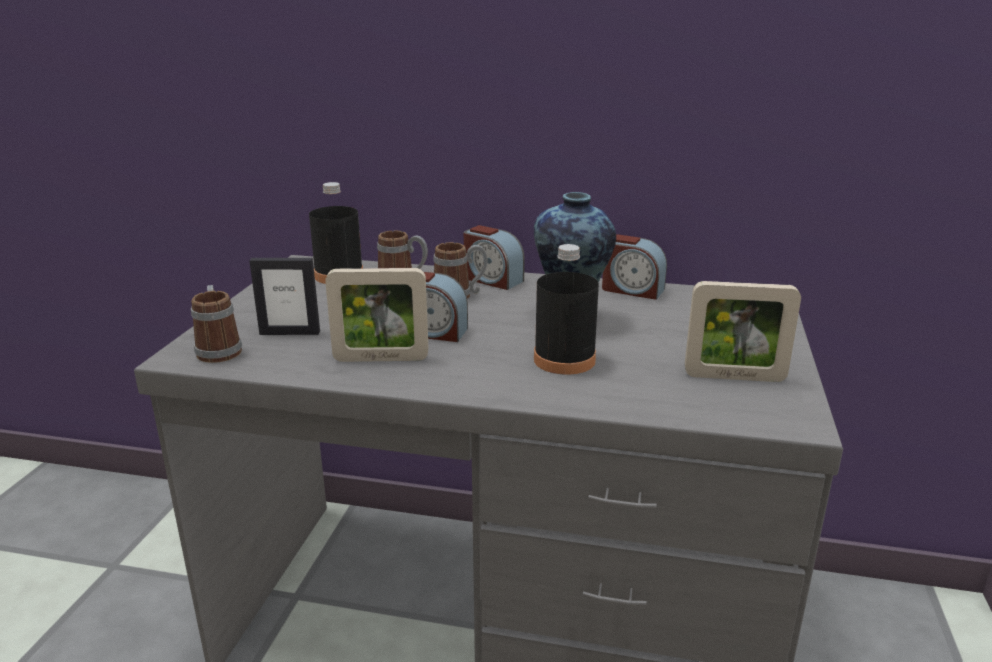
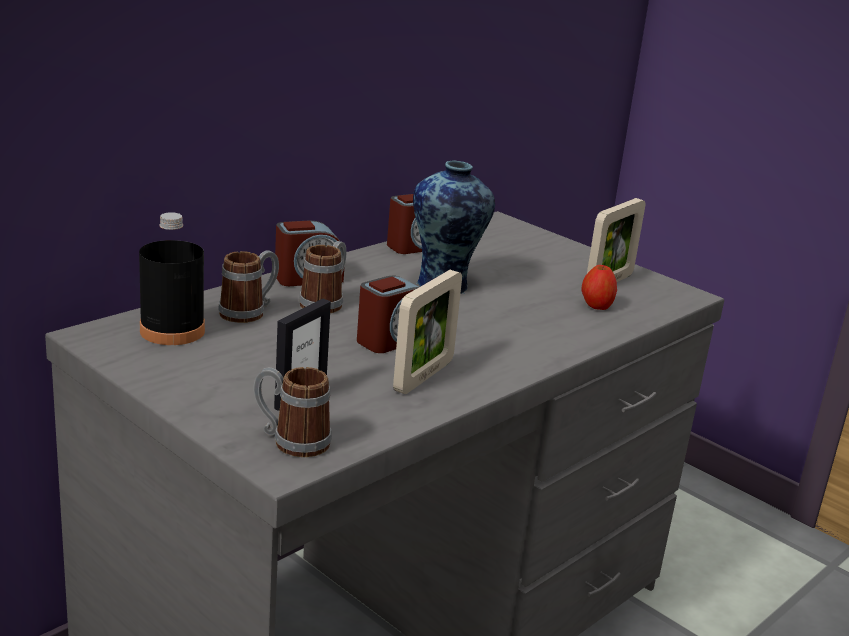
camera: 60 degrees left, 0 degrees up
black bottle [534,244,599,375] -> none
none -> apple [582,264,617,310]

